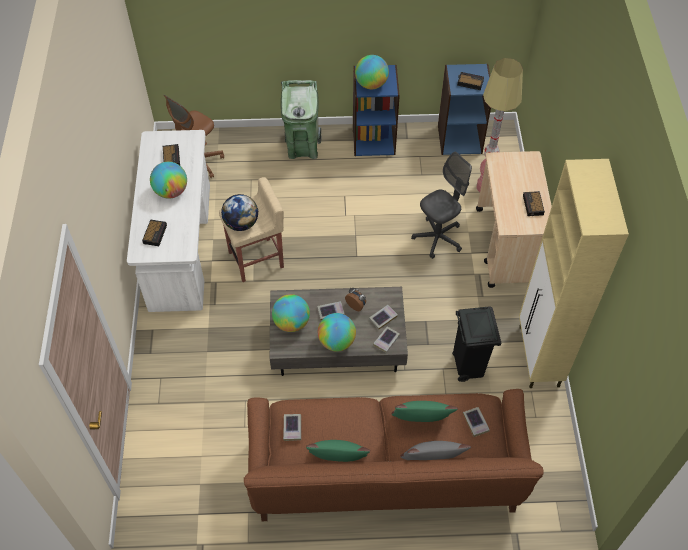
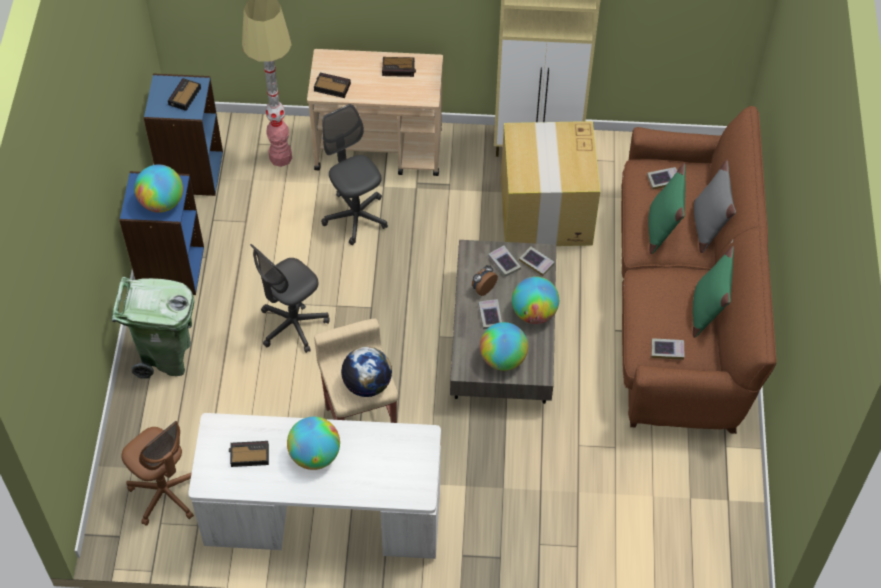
camera: 85 degrees left, 0 degrees up
alarm clock [142,219,167,246] -> alarm clock moved to [314,73,351,98]
black trash can [452,306,501,382] -> cardboard box [501,121,600,246]
none -> grey office chair [250,244,330,353]

